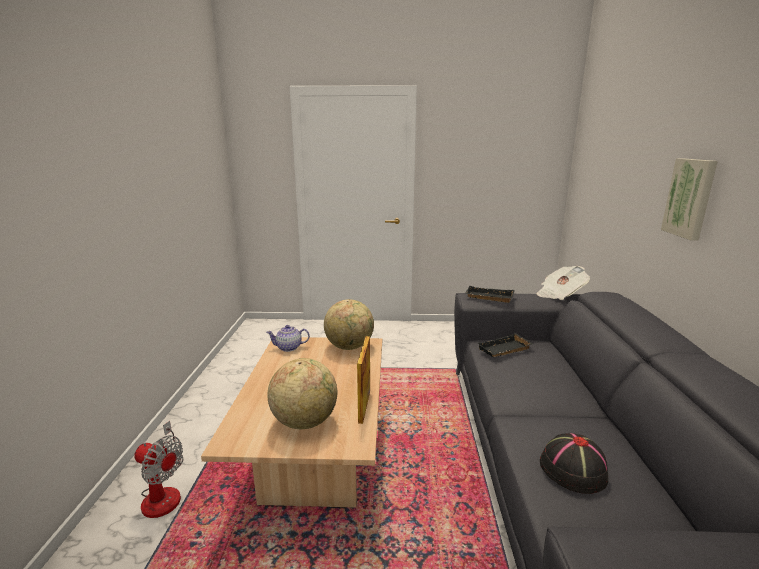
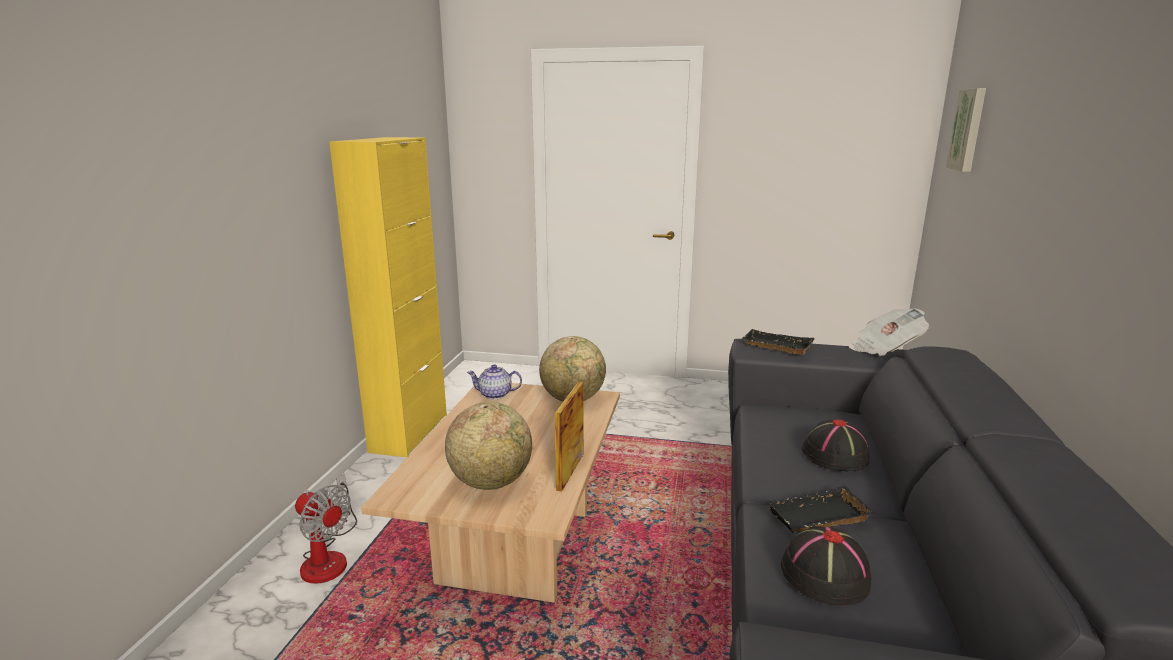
camera: 10 degrees right, 0 degrees up
black tray [477,333,533,357] -> black tray moved to [768,486,875,532]
picture [661,158,718,241] -> picture moved to [946,88,986,172]
none -> yellow cabinet [329,137,447,457]
none -> black hat [801,419,869,472]

